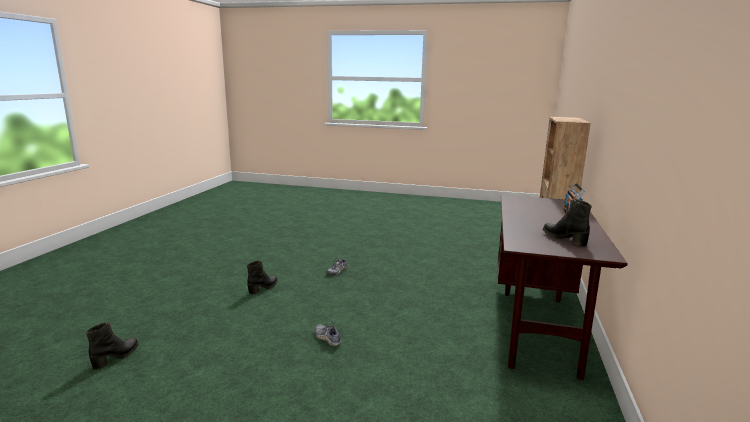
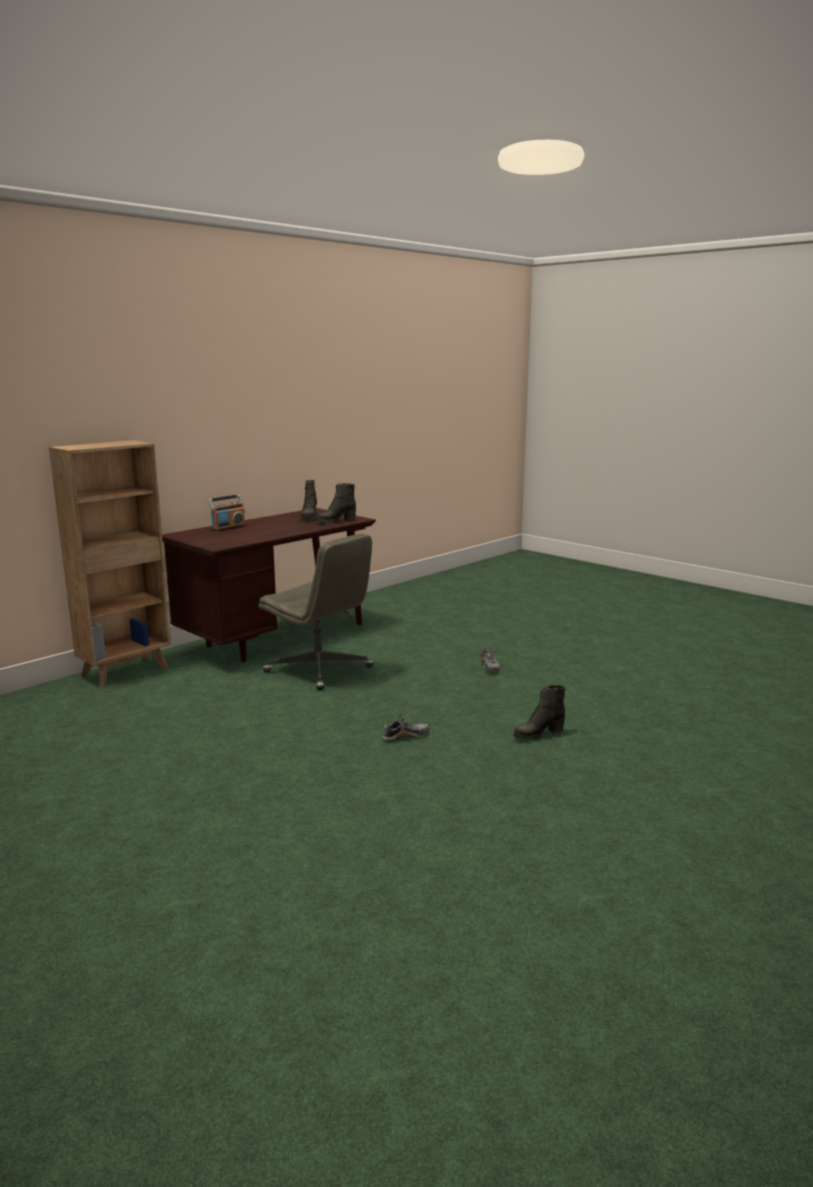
camera: 150 degrees left, 0 degrees up
black boot [86,322,138,370] -> black boot moved to [316,483,356,523]
none -> grey office chair [258,534,374,690]

